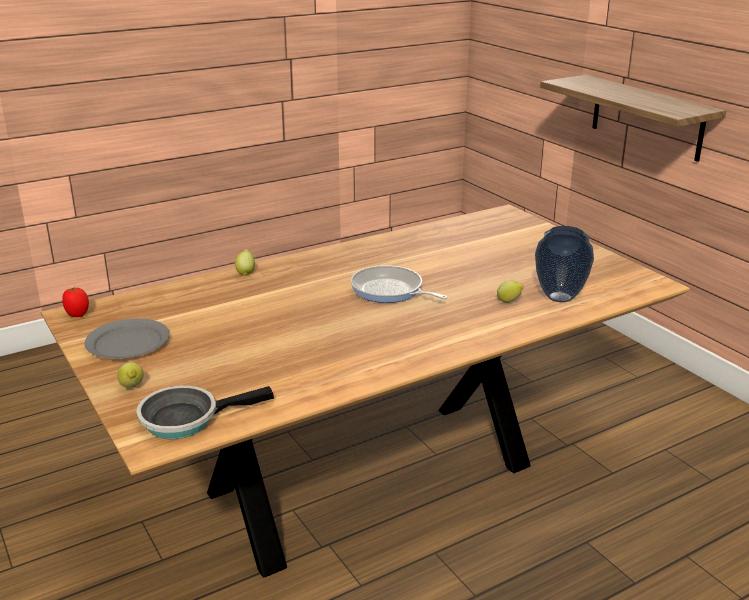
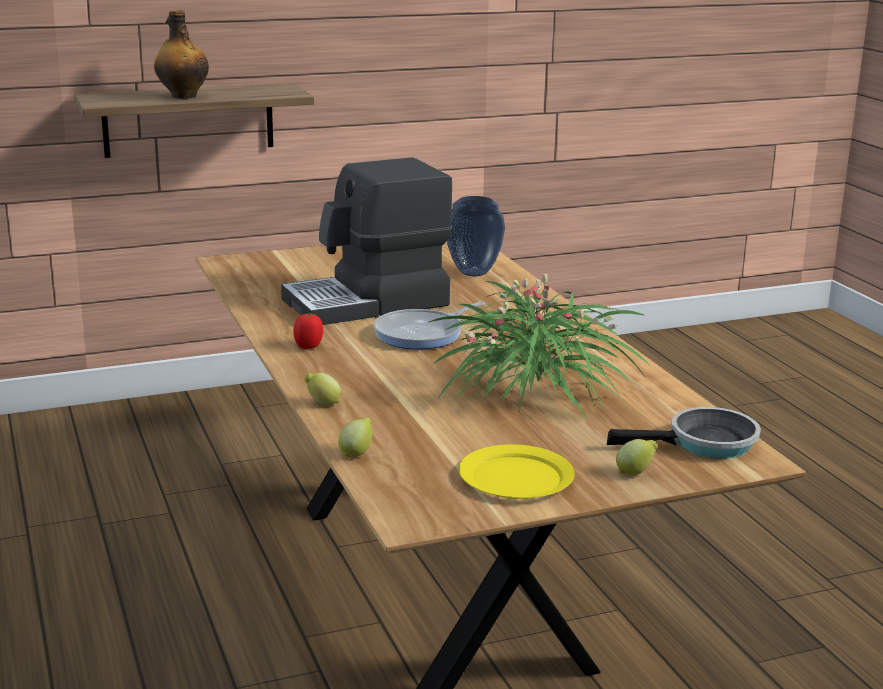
camera: 80 degrees left, 5 degrees down
tomato [62,288,89,317] -> tomato moved to [293,313,323,349]
grey plate [84,318,170,359] -> yellow plate [459,444,575,499]
frying pan [136,386,274,439] -> frying pan turned 90 degrees counterclockwise [607,407,761,459]
lemon [497,280,524,303] -> lemon moved to [338,417,372,458]
none -> bottle [154,10,209,99]
none -> coffee machine [281,157,452,325]
none -> potted plant [429,273,648,421]

